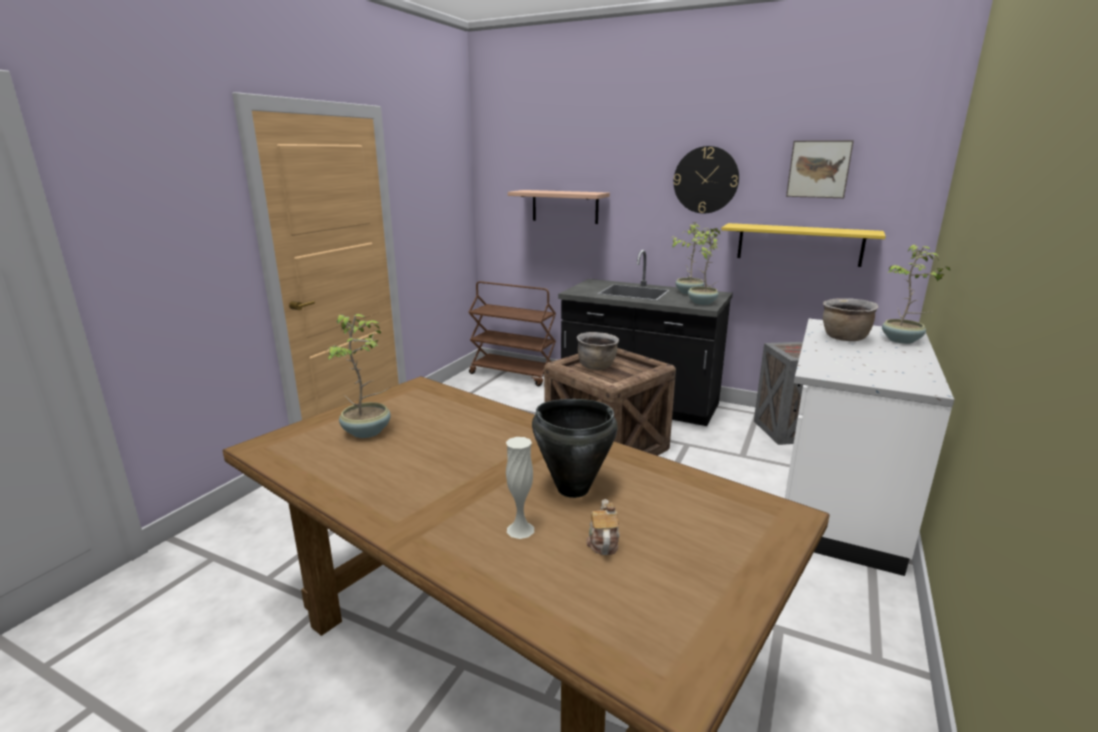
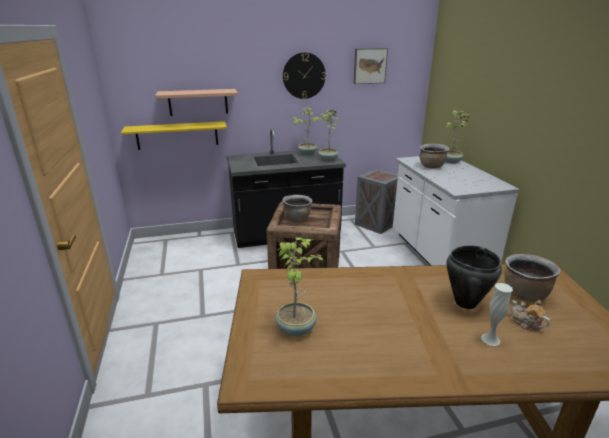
camera: 40 degrees left, 5 degrees up
brown cart [468,281,556,386] -> none
yellow shelf [721,223,886,267] -> yellow shelf moved to [121,121,227,150]
none -> brown cooking pot [504,254,560,302]

